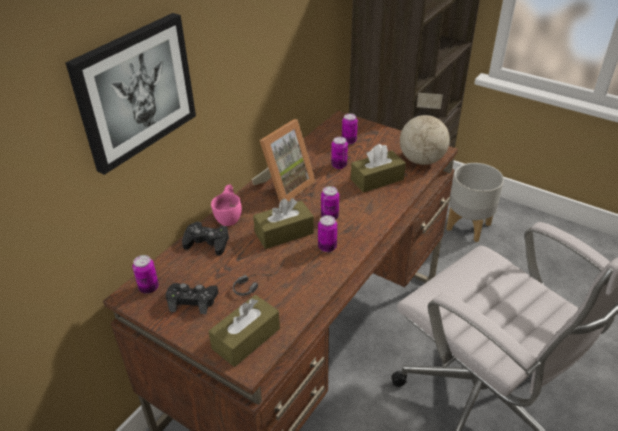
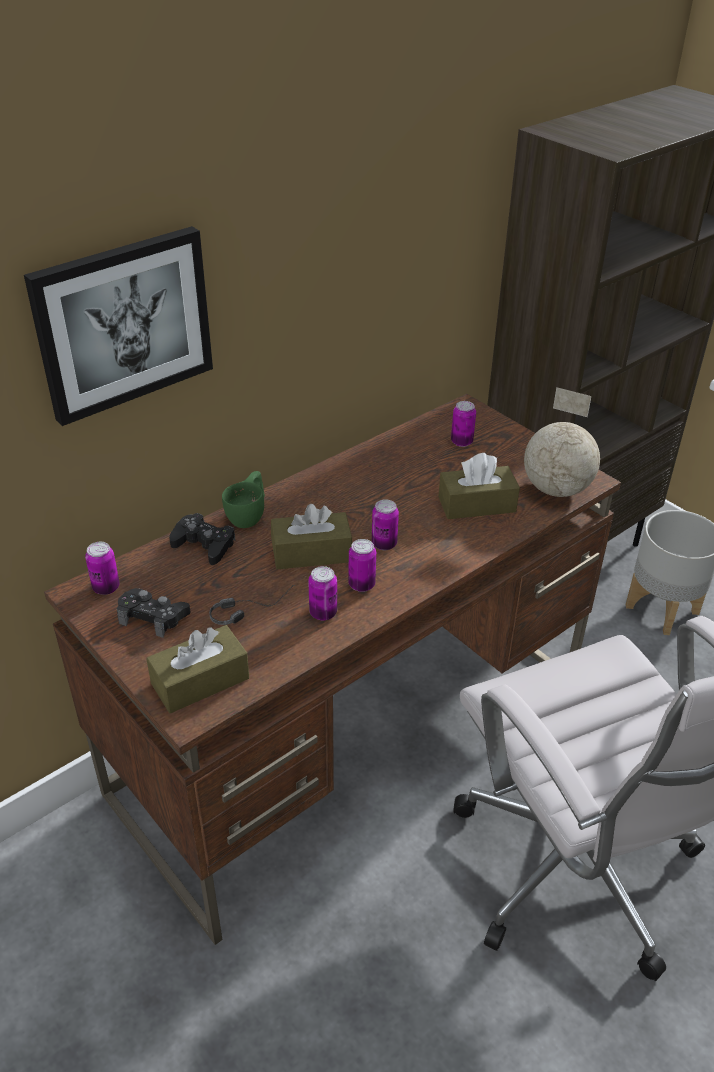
camera: 15 degrees right, 0 degrees up
pink cup [211,184,242,226] -> green cup [222,471,265,528]
picture frame [252,119,316,202] -> none
can [331,137,348,169] -> can moved to [308,566,337,620]

